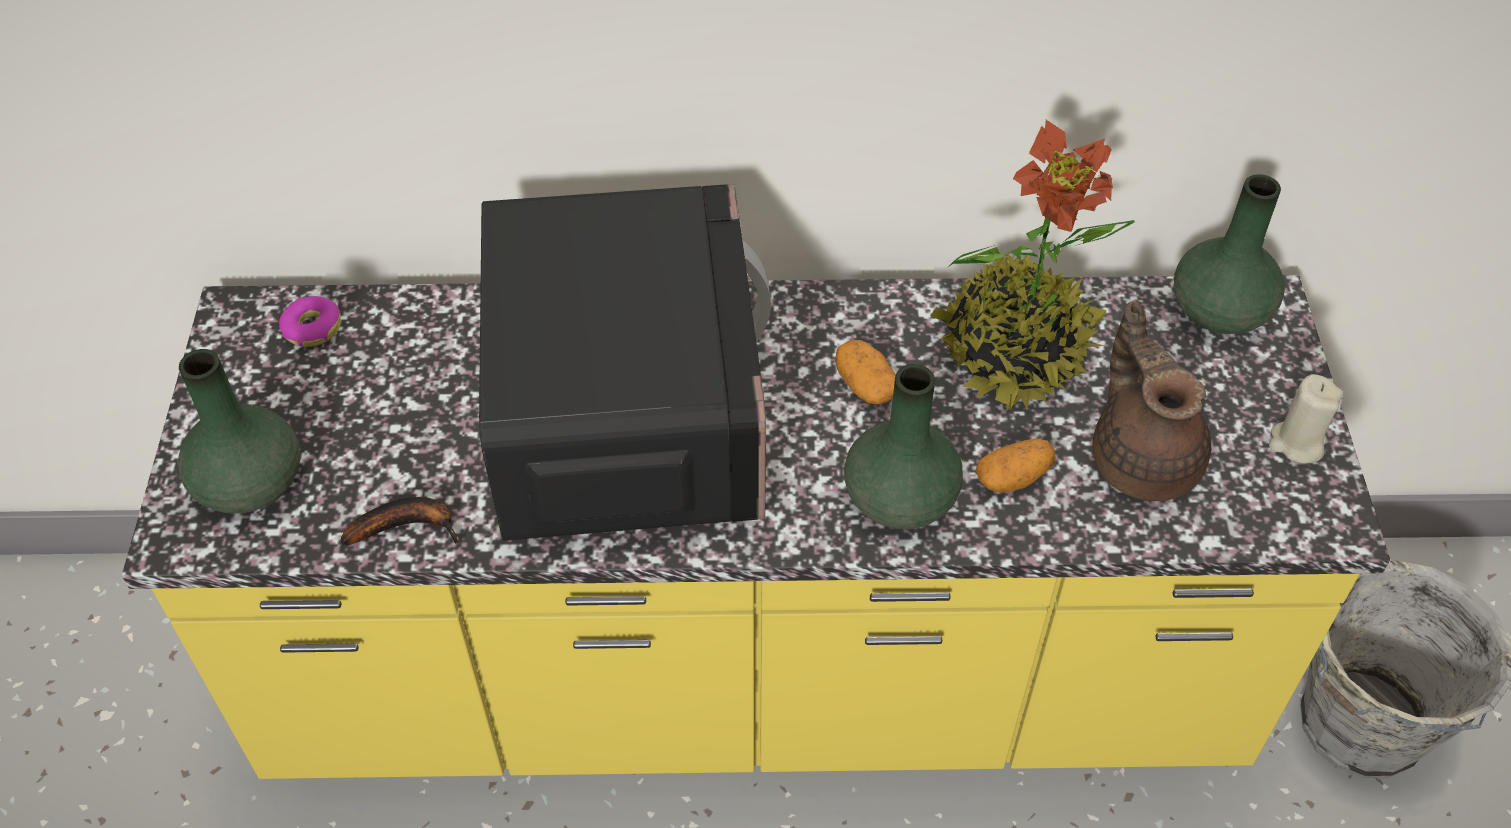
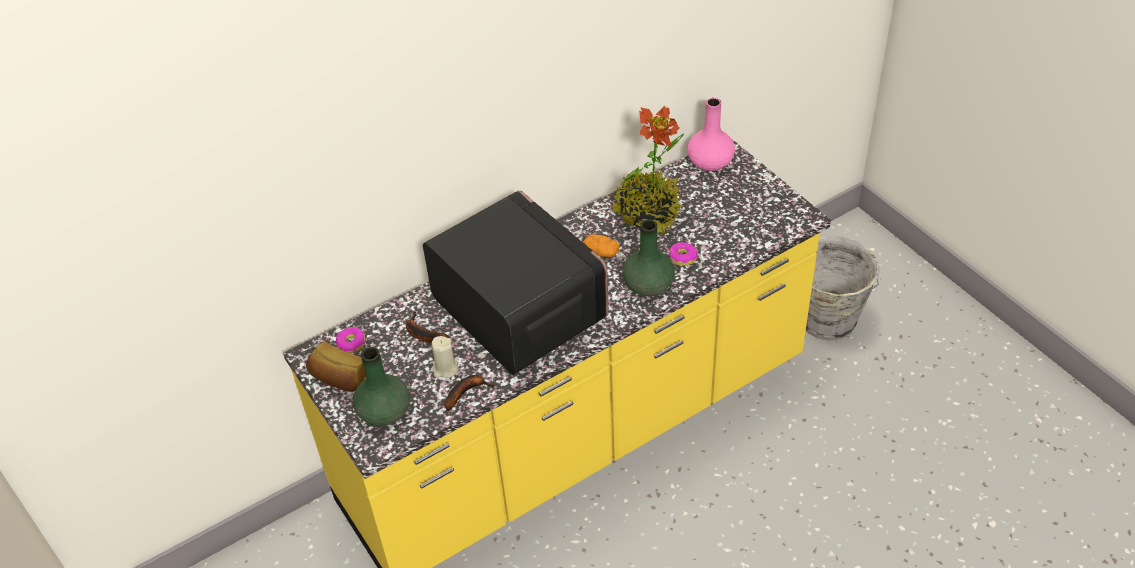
camera: 30 degrees left, 5 degrees down
potato [976,438,1055,493] -> donut [669,242,698,266]
brown teapot [1092,301,1211,501] -> none
green vase [1174,174,1285,334] -> pink vase [687,98,735,171]
beige candle [1269,374,1343,464] -> beige candle moved to [432,336,459,378]
none -> bread [306,342,366,392]
none -> banana [406,312,449,343]

